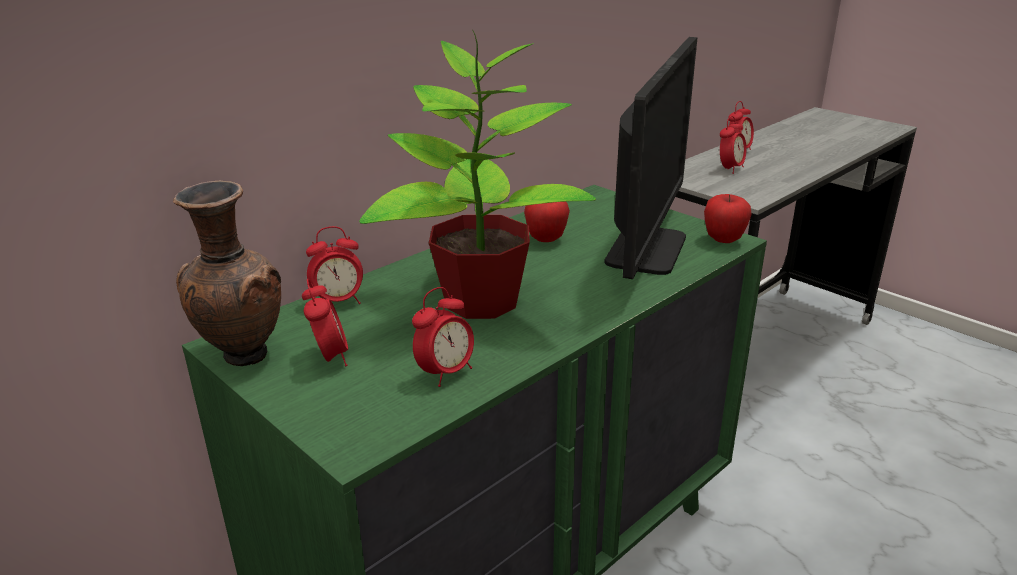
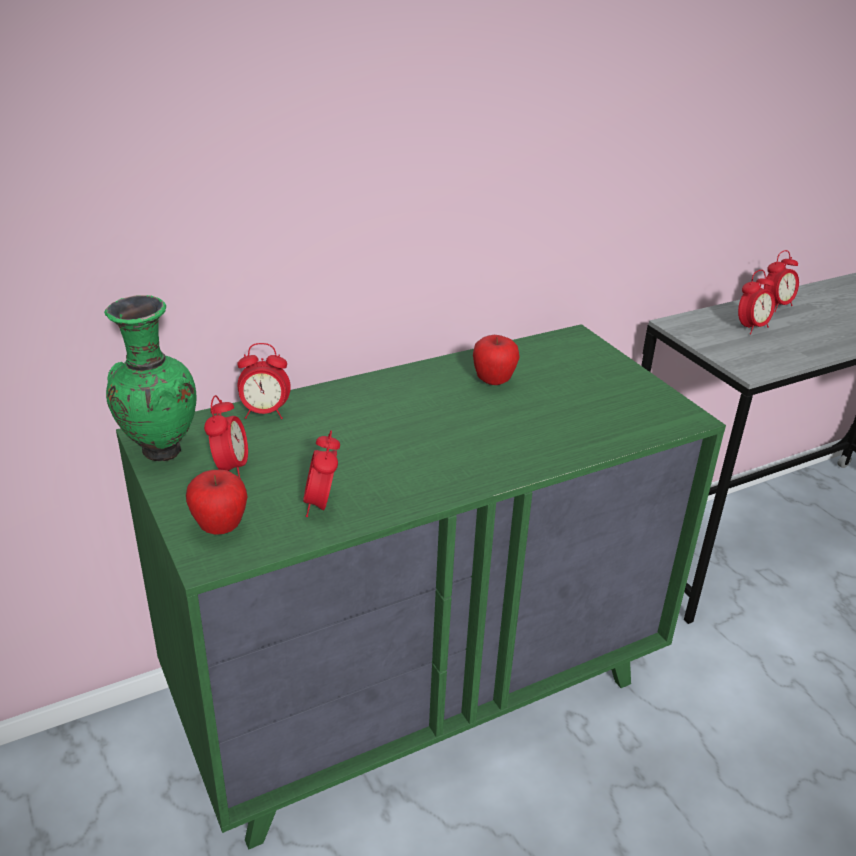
camera: 15 degrees right, 5 degrees up
brown vase [173,181,281,366] -> green vase [104,295,197,461]
potted plant [359,31,596,319] -> none
alarm clock [412,287,474,387] -> alarm clock turned 120 degrees clockwise [303,430,340,517]
monitor [604,37,697,279] -> none
apple [704,194,751,243] -> apple moved to [186,470,248,535]

